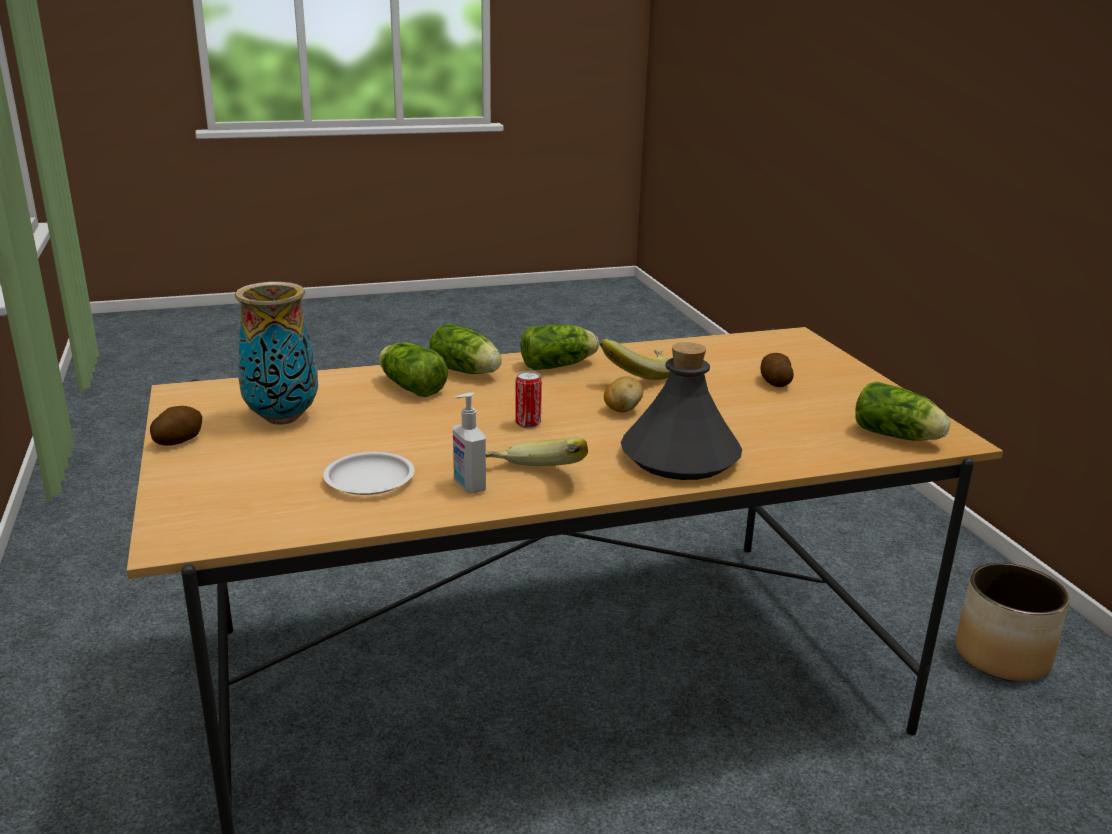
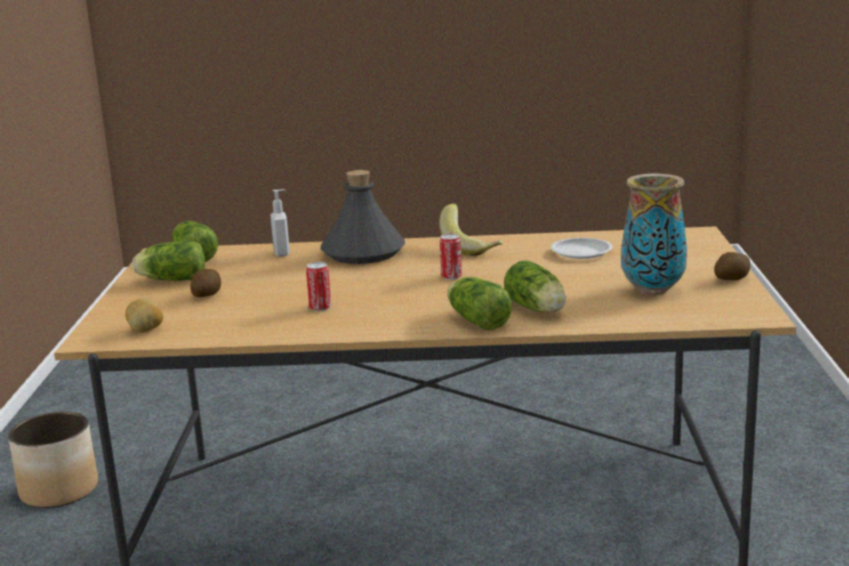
camera: 160 degrees left, 5 degrees down
soap dispenser [453,392,486,494] -> soap dispenser moved to [270,189,290,257]
lettuce [521,325,599,370] -> lettuce moved to [132,240,205,281]
banana [600,339,670,380] -> can [306,262,331,311]
potato [604,376,643,413] -> potato moved to [125,298,163,332]

